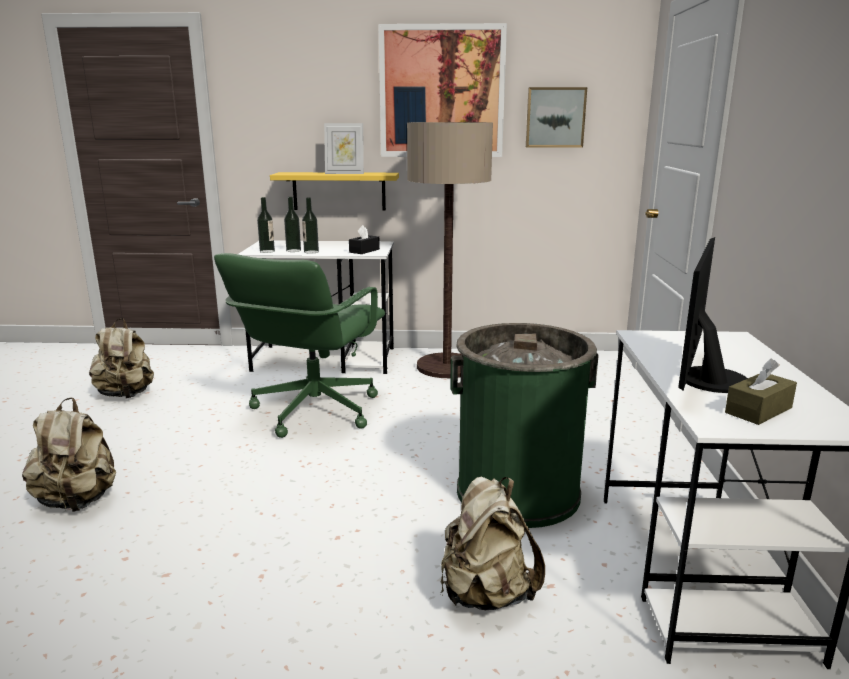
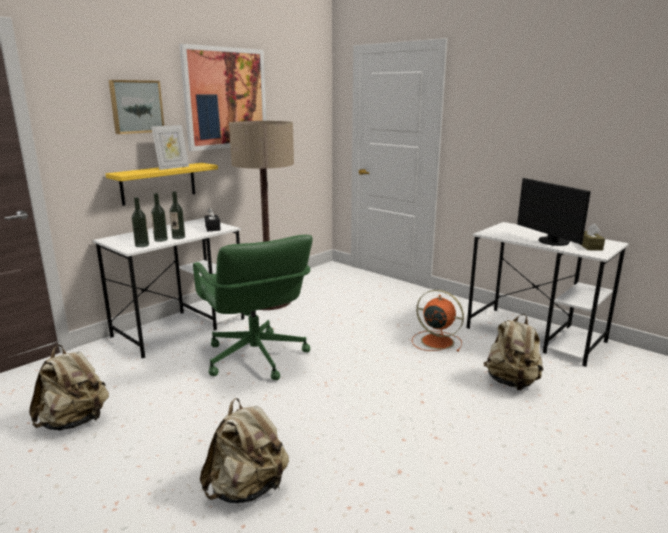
camera: 50 degrees left, 0 degrees up
green trash can [450,323,599,528] -> orange fan [412,290,464,352]
picture [526,87,587,148] -> picture moved to [109,80,164,134]

